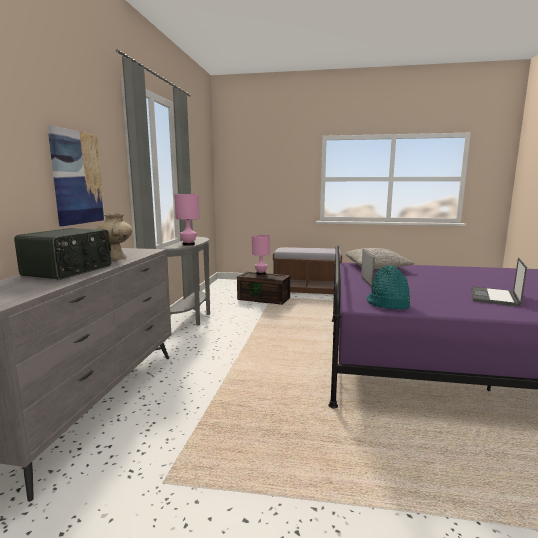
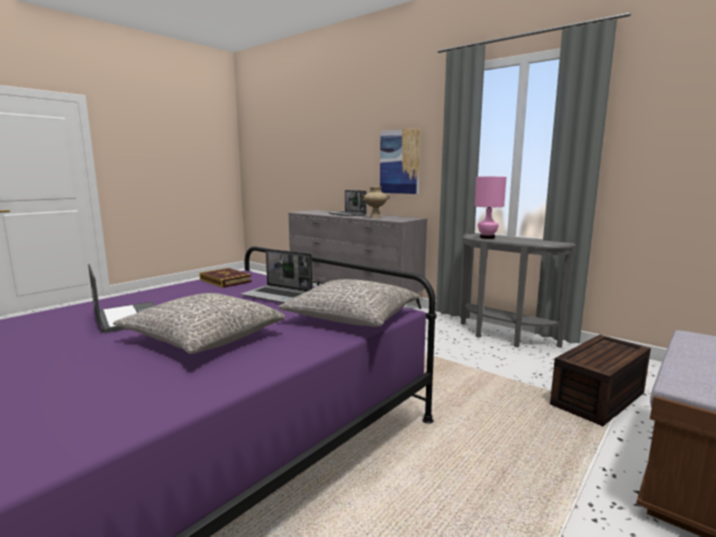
camera: 120 degrees right, 0 degrees up
radio [14,228,111,280] -> laptop [328,190,367,216]
pink table lamp [252,235,270,275] -> none
turquoise hat [367,265,410,309] -> book [199,268,252,288]
none -> grey pillow [113,293,285,354]

